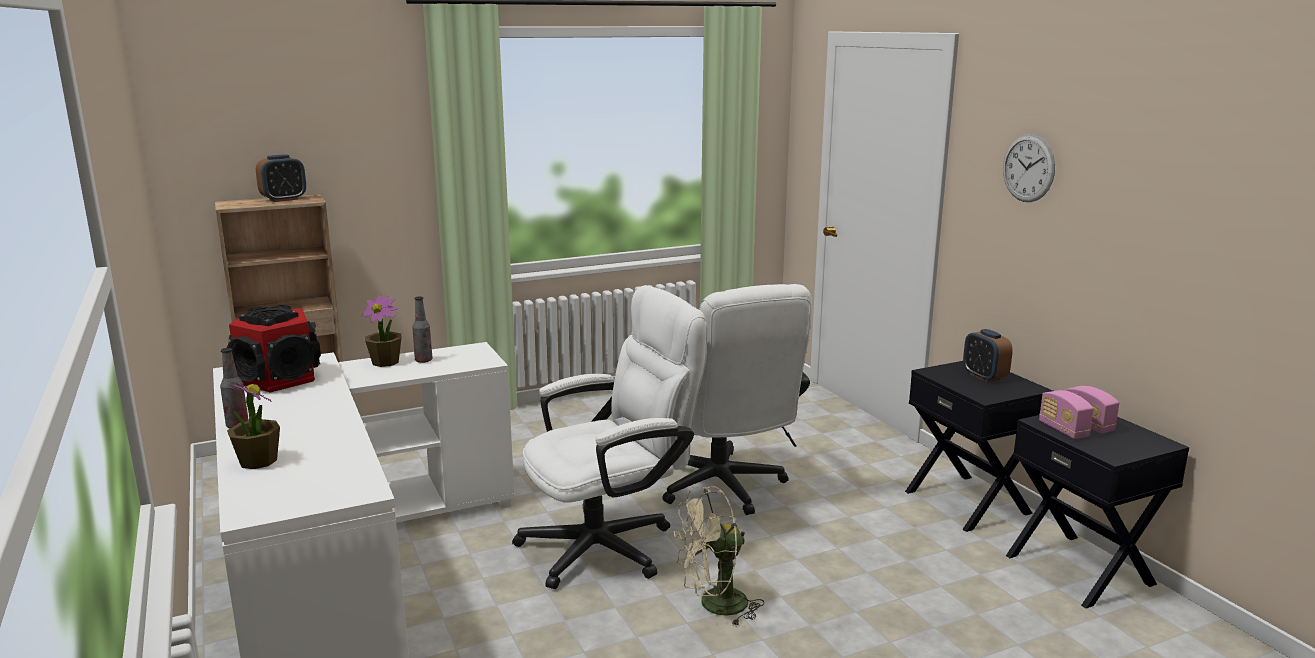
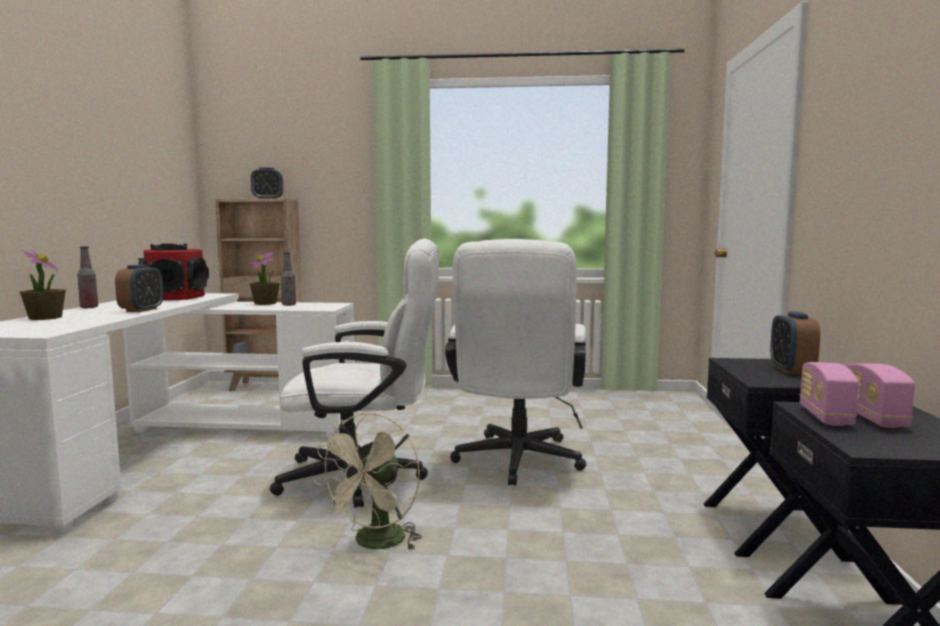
camera: 30 degrees right, 10 degrees down
beige fan [674,486,764,626] -> beige fan turned 75 degrees counterclockwise [313,412,422,550]
wall clock [1003,134,1055,202] -> none
none -> alarm clock [115,264,163,312]

